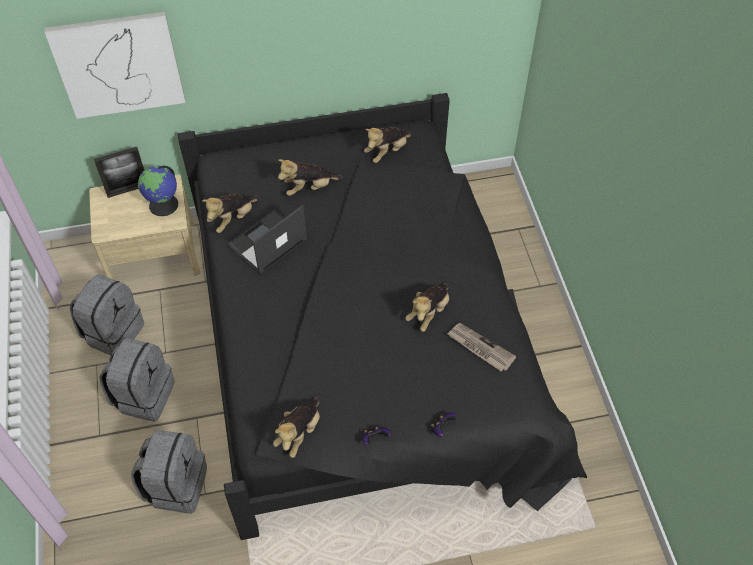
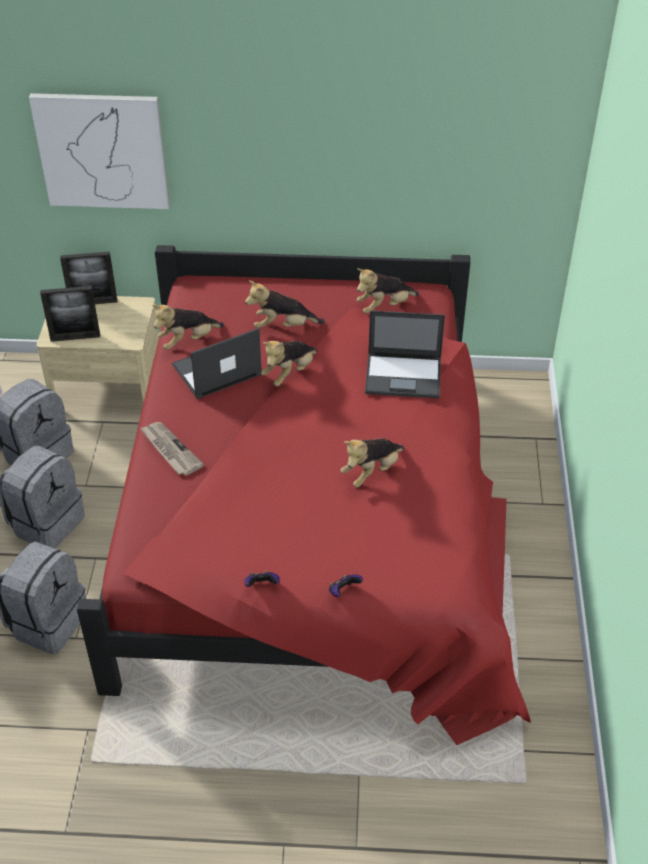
camera: 15 degrees right, 10 degrees down
globe [138,165,178,216] -> none
black bed [178,93,587,540] -> red bed [77,245,531,745]
plush toy [273,396,320,458] -> plush toy moved to [261,341,318,386]
newspaper [447,323,516,371] -> newspaper moved to [140,422,204,476]
none -> picture frame [40,286,100,342]
none -> laptop [365,310,445,398]

